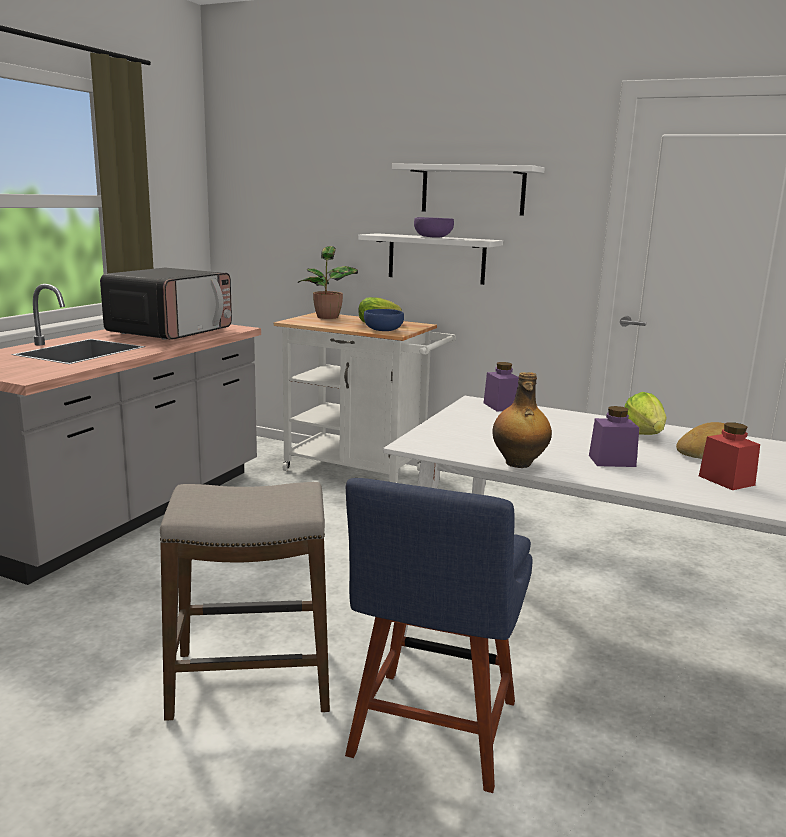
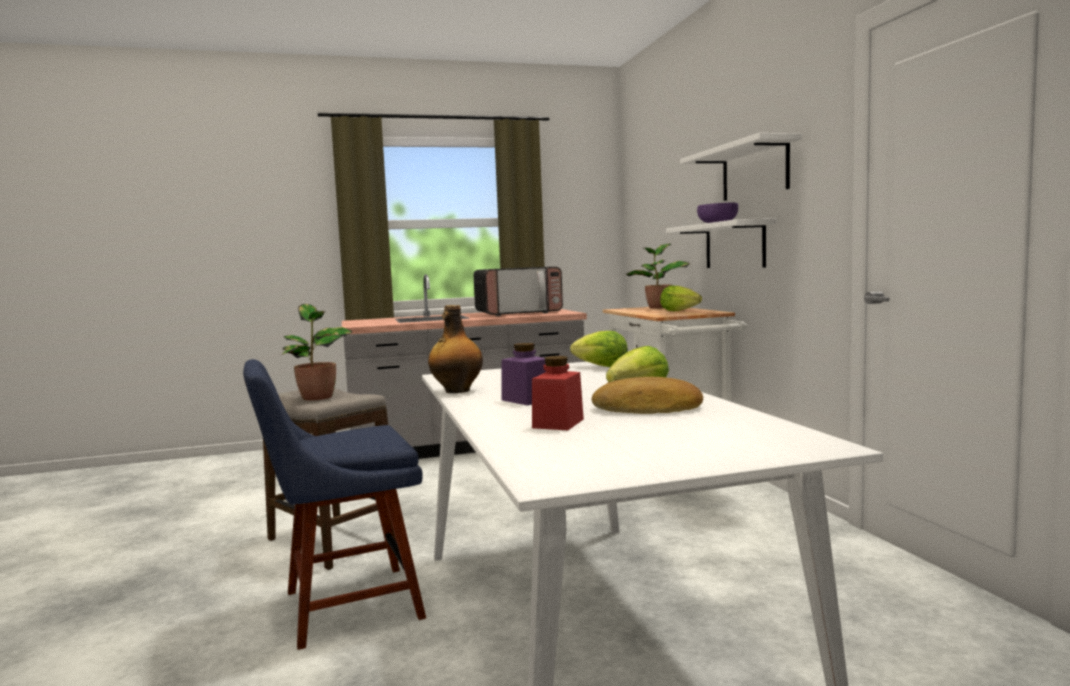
camera: 50 degrees right, 10 degrees down
blue bowl [364,309,404,331] -> none
purple jar [484,362,519,411] -> lettuce [570,331,628,367]
none -> potted plant [280,304,352,400]

